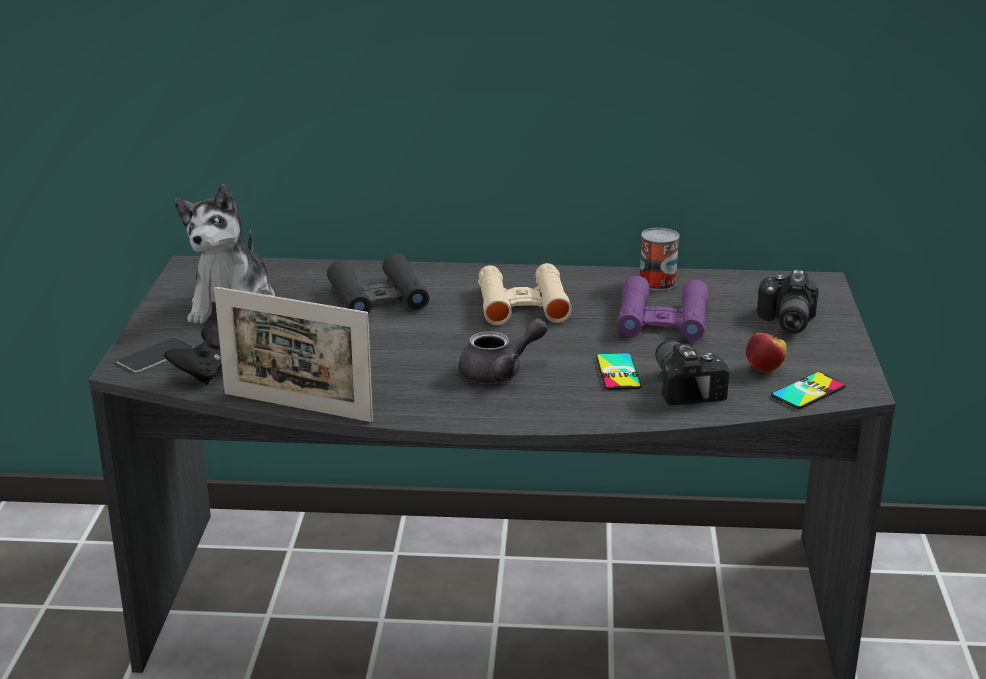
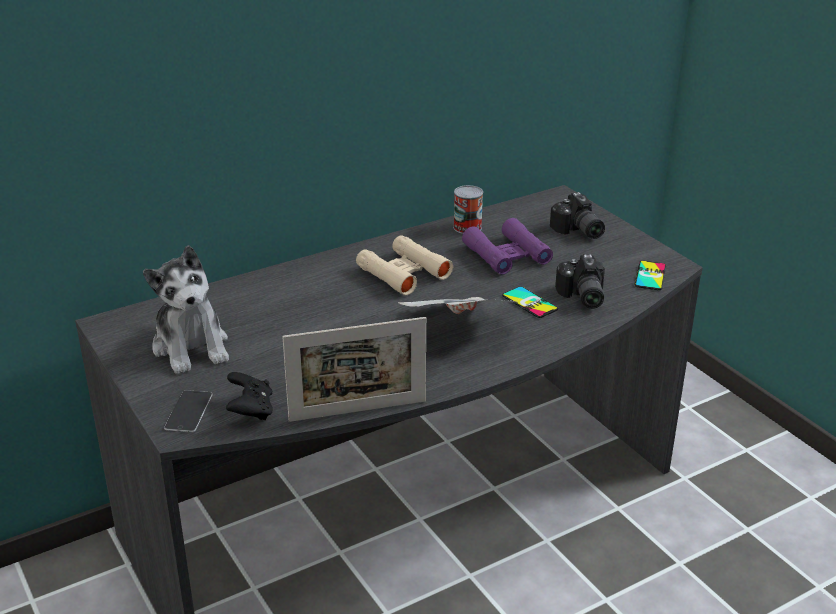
camera: 35 degrees left, 5 degrees up
black binoculars [327,253,429,314] -> none
grey teapot [459,318,548,383] -> newspaper [398,297,519,314]
camera [655,340,729,405] -> camera turned 135 degrees counterclockwise [555,254,605,309]
apple [746,332,787,372] -> none

